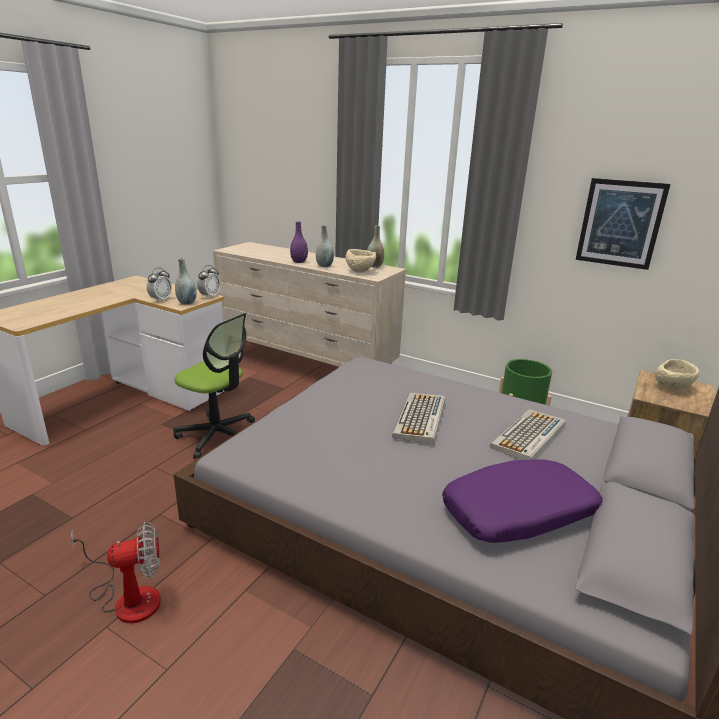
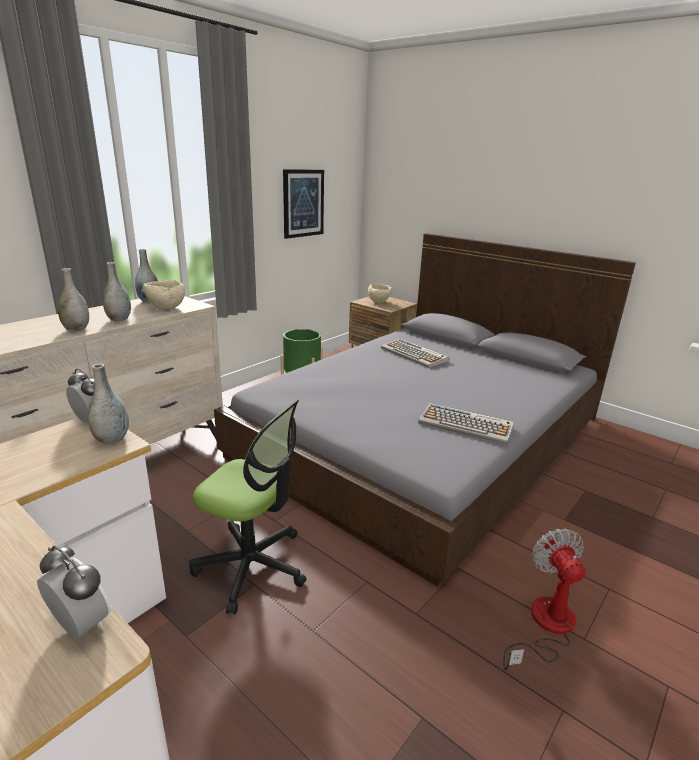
camera: 80 degrees left, 0 degrees up
alarm clock [147,268,172,302] -> alarm clock moved to [37,545,111,638]
office chair [173,313,255,459] -> office chair turned 75 degrees clockwise [189,399,307,614]
purple vase [290,222,308,263] -> grey vase [58,268,89,331]
keyboard [392,392,445,445] -> keyboard moved to [418,403,514,445]
purple pillow [442,459,603,543] -> none

